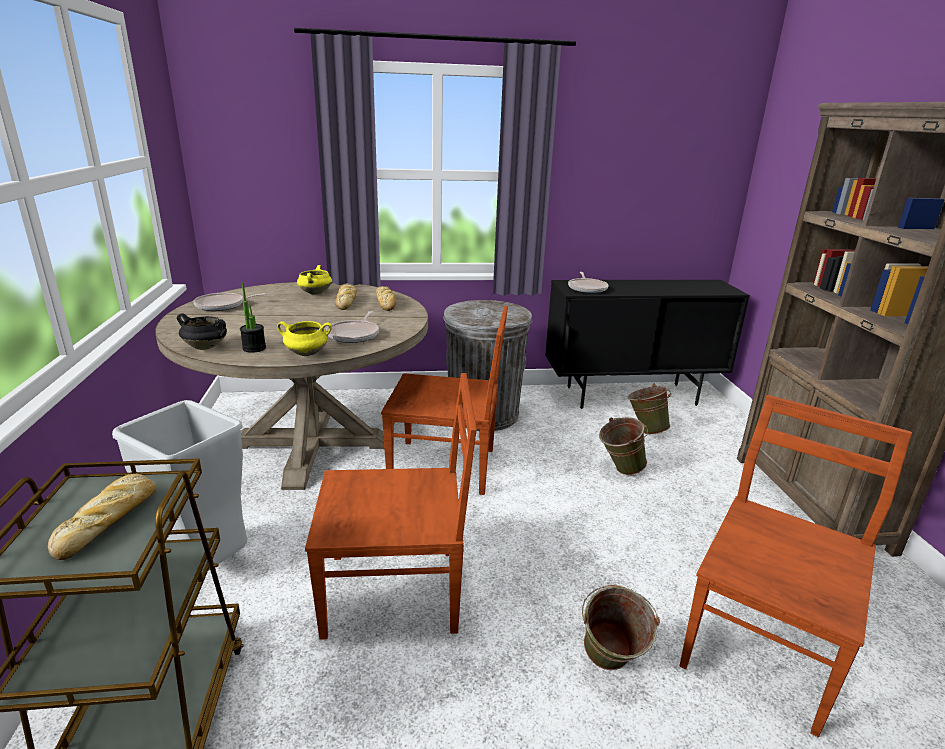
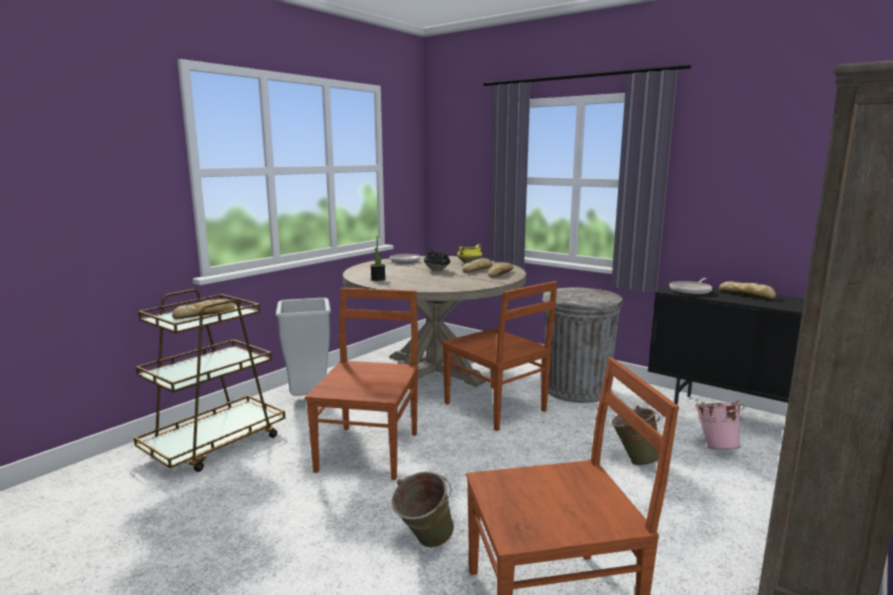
camera: 45 degrees right, 10 degrees down
black cooking pot [177,313,227,350] -> black cooking pot moved to [424,249,450,271]
yellow cooking pot [277,321,332,356] -> none
brown chair [305,373,477,640] -> brown chair turned 120 degrees counterclockwise [305,288,419,480]
frying pan [326,311,379,343] -> none
green bucket [628,384,671,434] -> pink bucket [695,400,745,450]
none -> bread [719,281,776,299]

